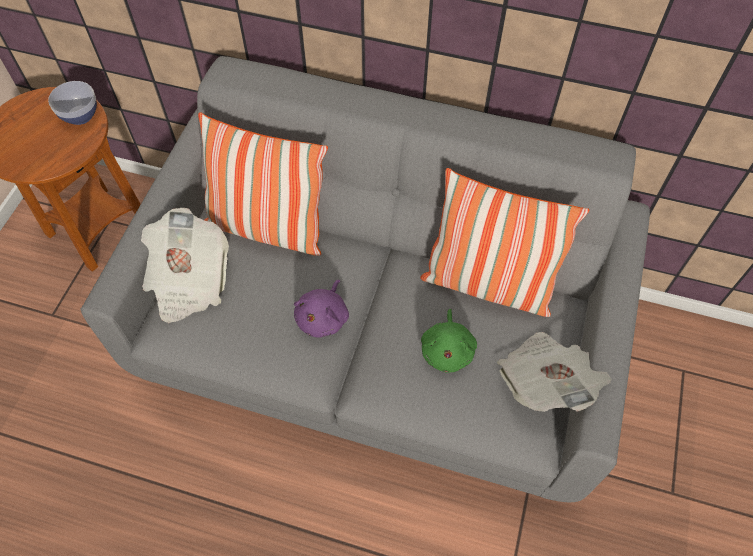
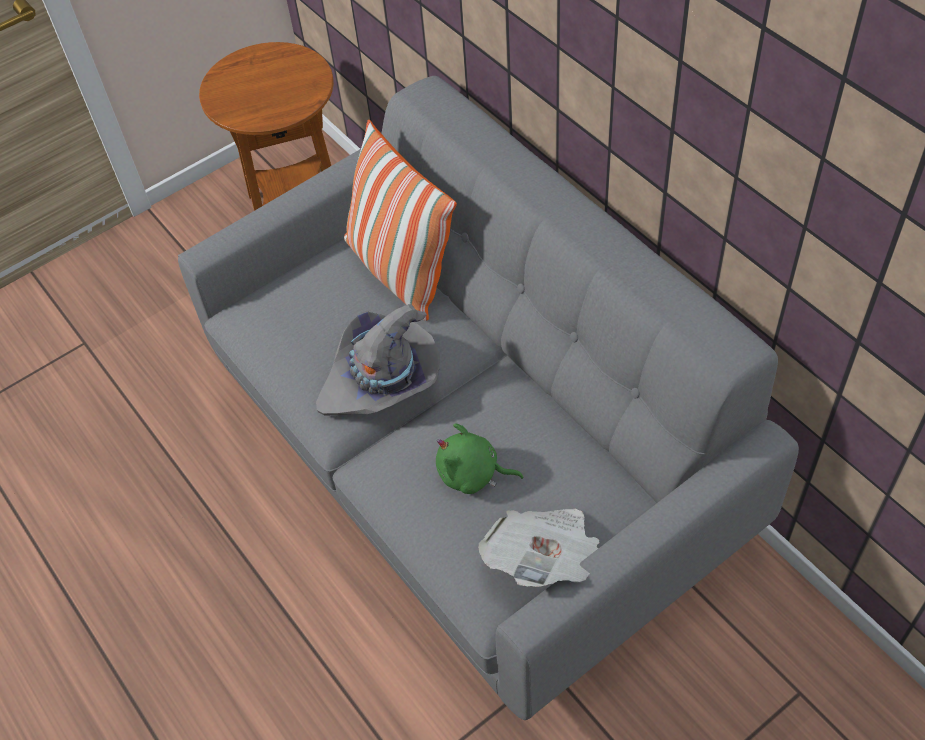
camera: 40 degrees right, 5 degrees down
bowl [48,81,97,125] -> none
newspaper [141,208,229,323] -> none
purple plush toy [294,280,349,338] -> grey hat [316,304,440,416]
pillow [420,168,589,317] -> none
green plush toy [421,309,477,373] -> green plush toy turned 60 degrees clockwise [436,423,523,494]

